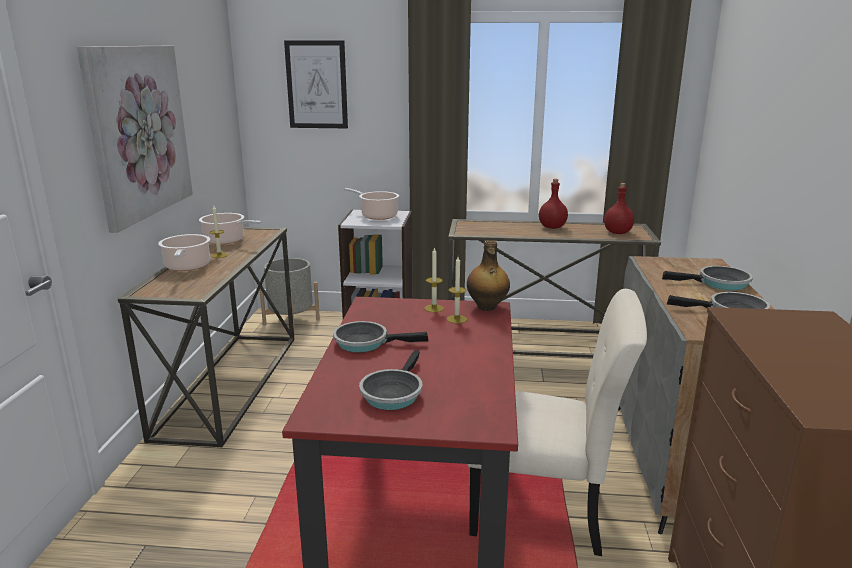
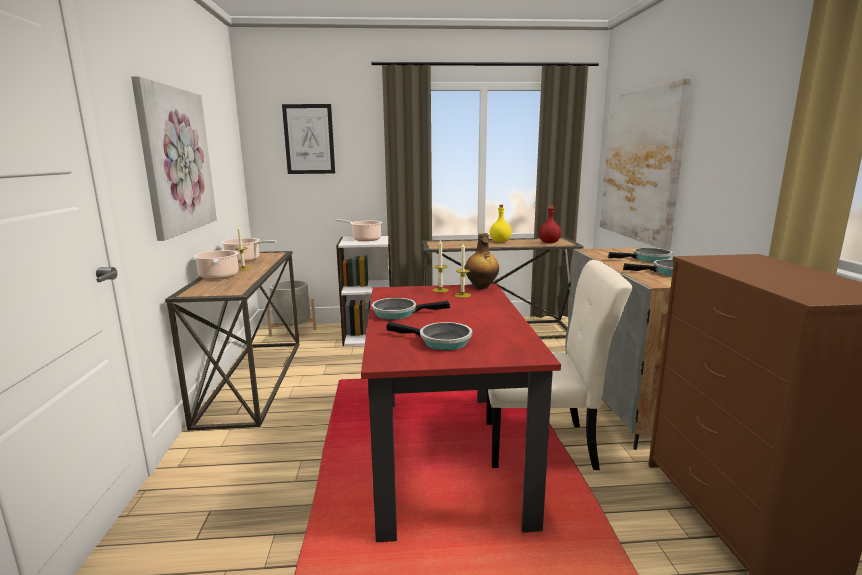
camera: 10 degrees left, 5 degrees down
frying pan [359,350,422,410] -> frying pan turned 75 degrees counterclockwise [387,322,472,350]
red bottle [539,179,568,229] -> yellow bottle [490,205,512,242]
none -> picture [600,78,692,250]

